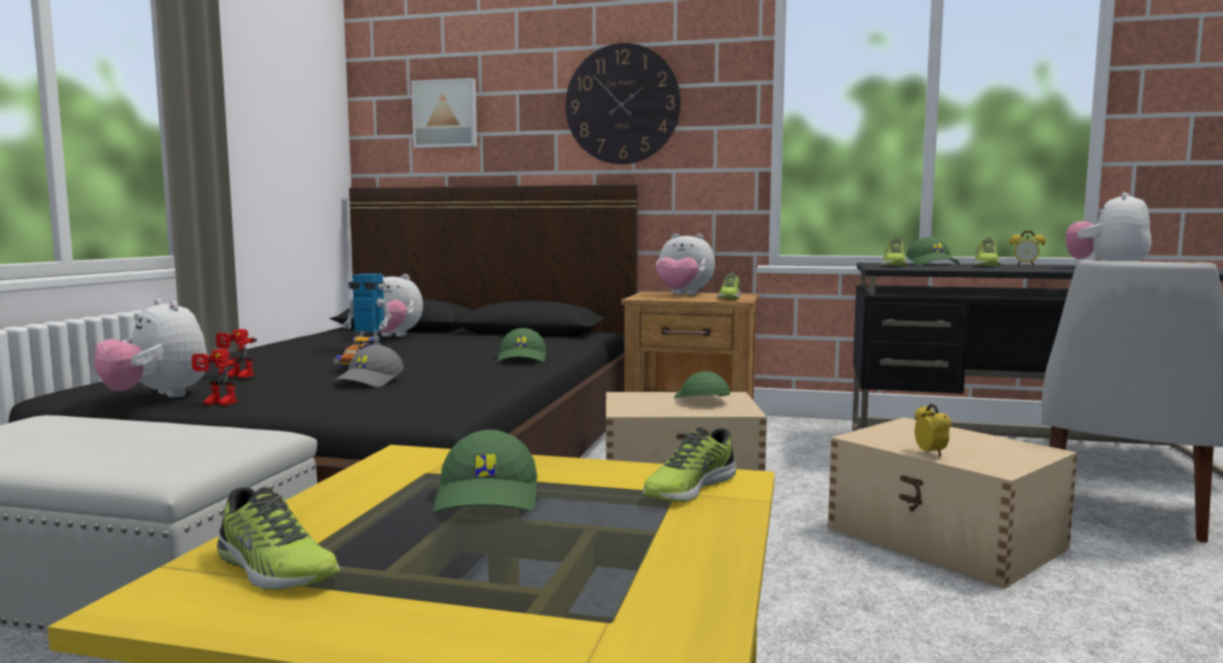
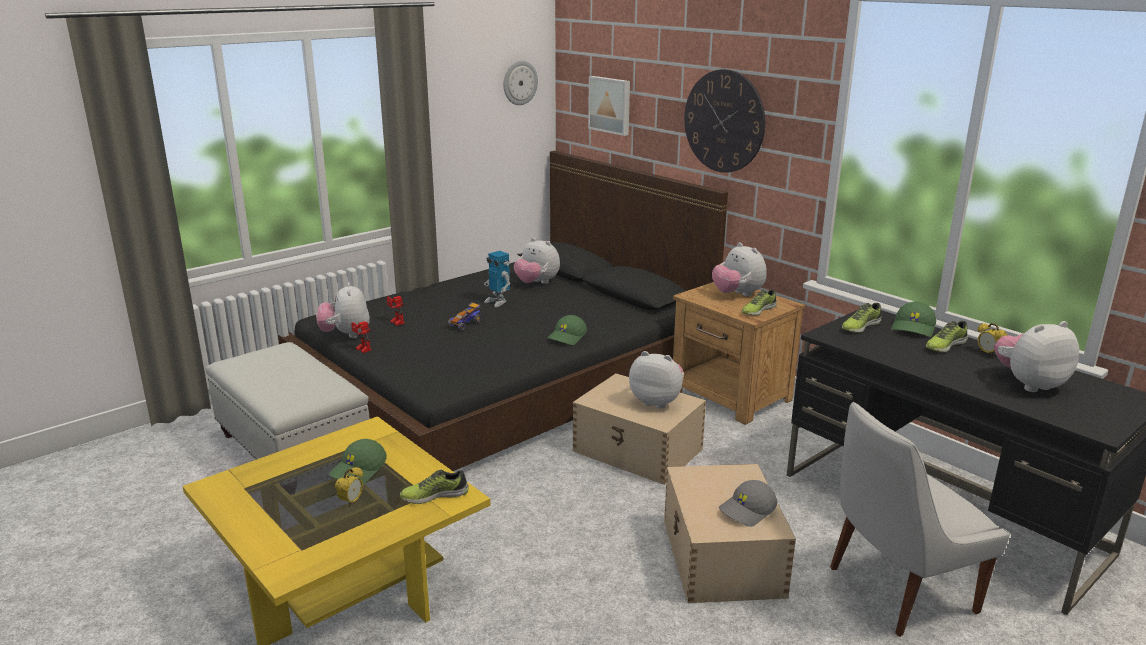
camera: 35 degrees right, 15 degrees up
shoe [217,487,340,590] -> none
grey cap [333,345,404,387] -> grey cap moved to [719,480,777,527]
green cap [674,371,730,398] -> plush toy [629,351,684,409]
alarm clock [914,403,952,457] -> alarm clock moved to [335,467,363,507]
none -> wall clock [503,60,538,105]

